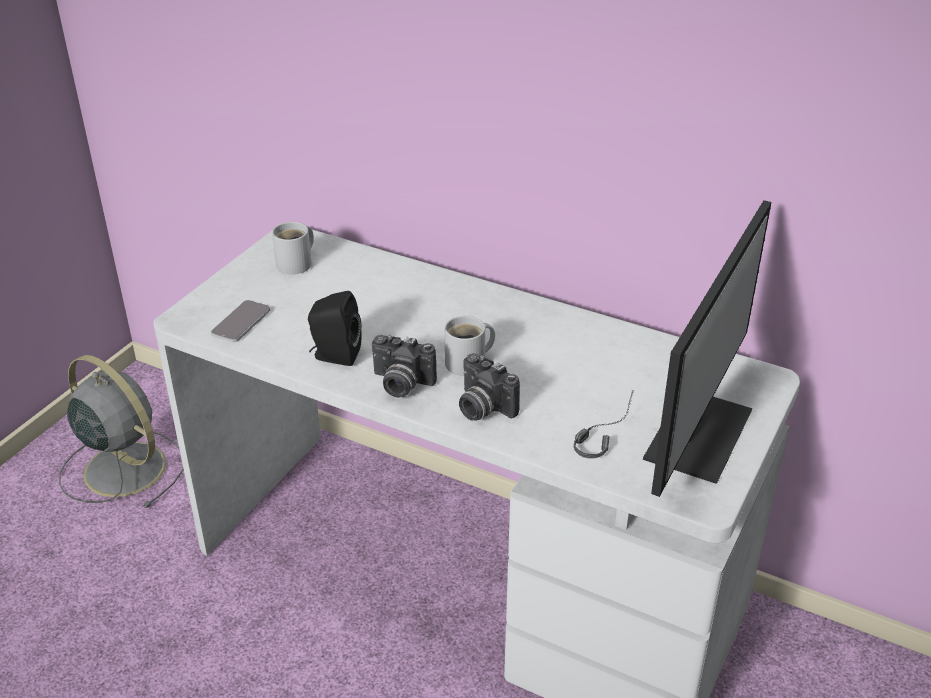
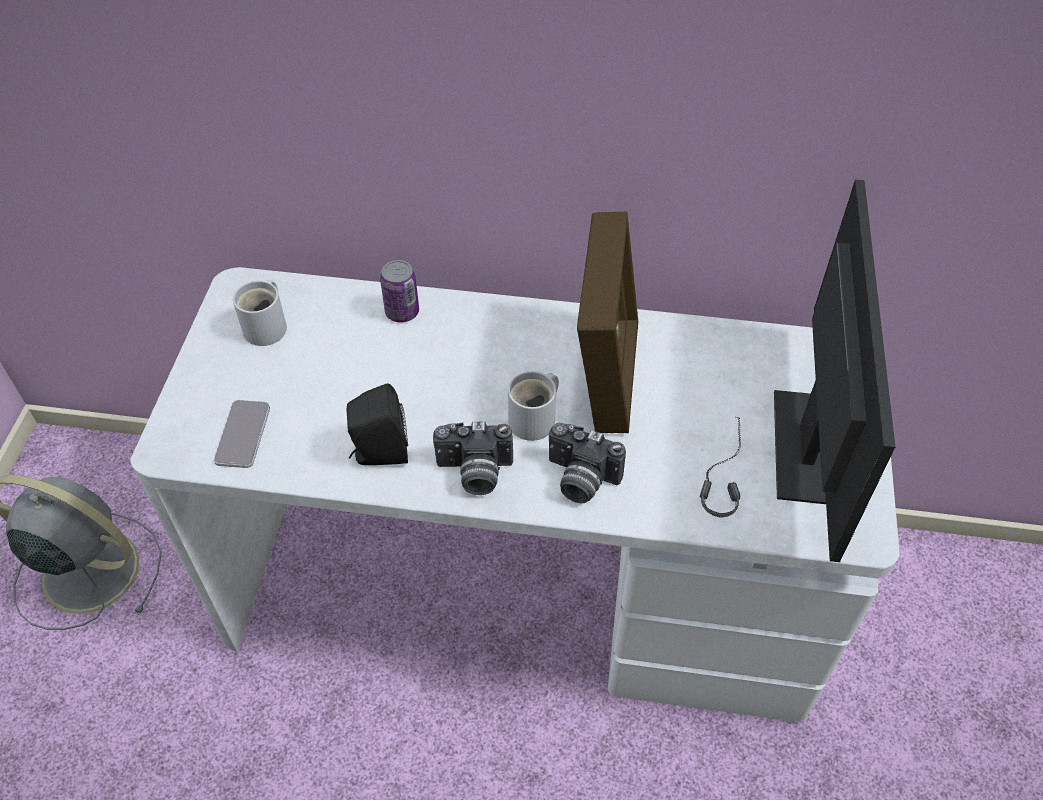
camera: 20 degrees left, 15 degrees up
none -> can [380,260,419,322]
none -> picture frame [577,211,638,433]

